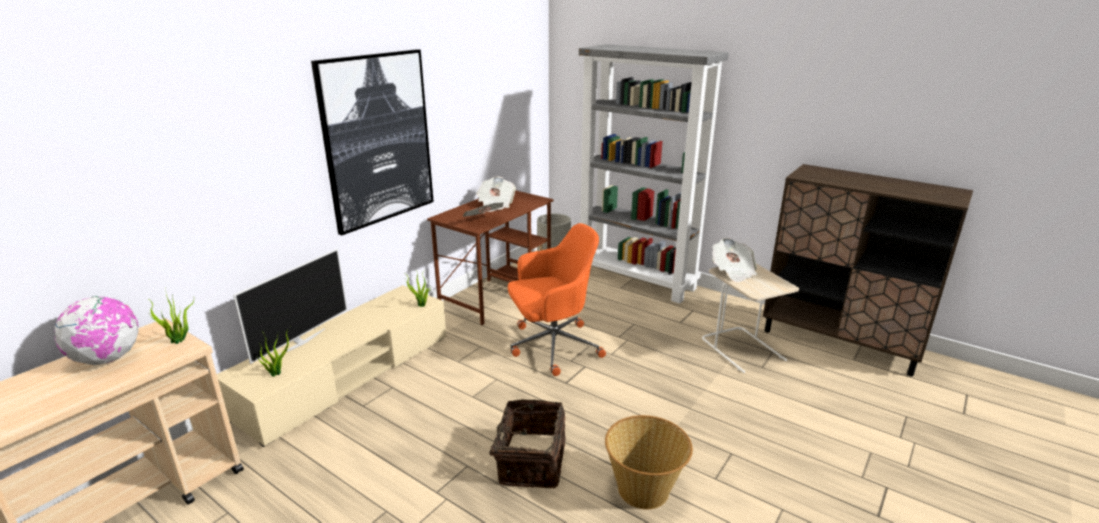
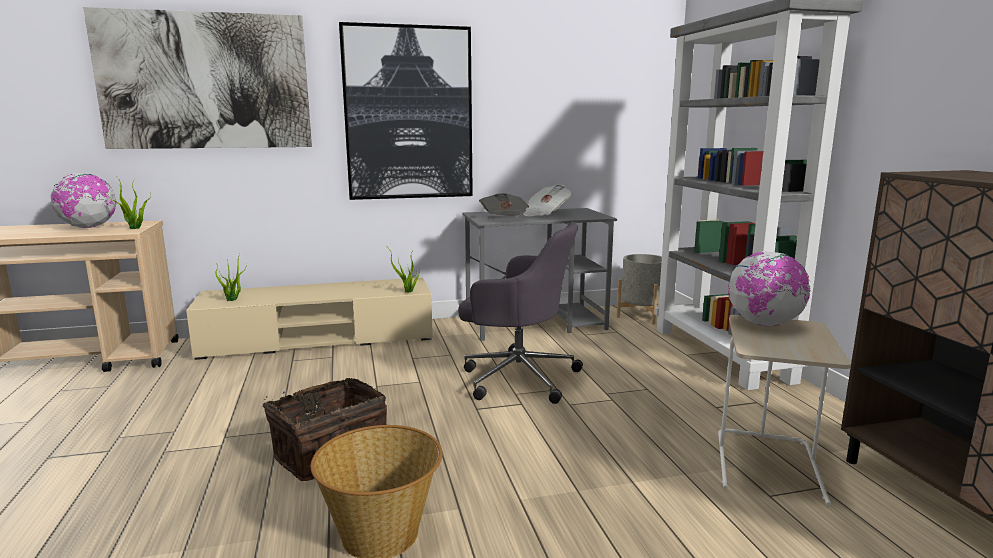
camera: 40 degrees right, 10 degrees down
television [233,249,347,364] -> none
brown desk [427,191,554,325] -> grey desk [462,208,617,341]
orange office chair [508,223,606,376] -> grey office chair [458,222,583,404]
newspaper [712,238,757,282] -> globe [728,251,811,326]
none -> picture [83,7,312,149]

